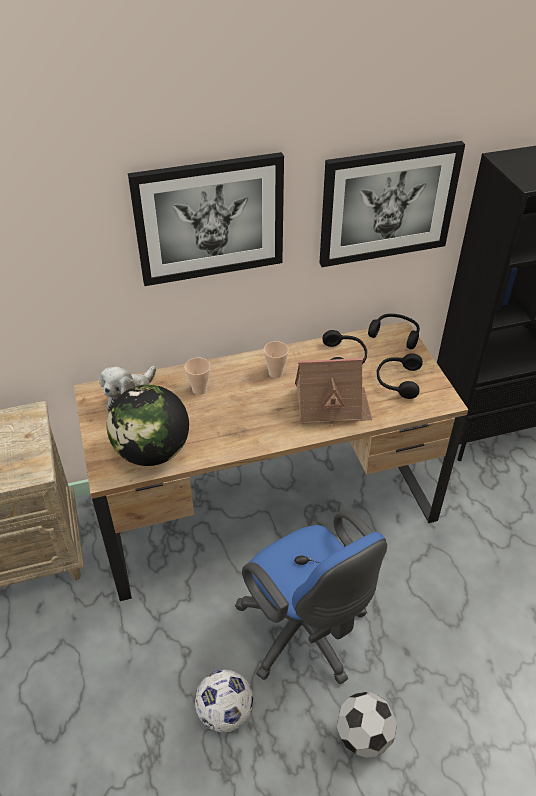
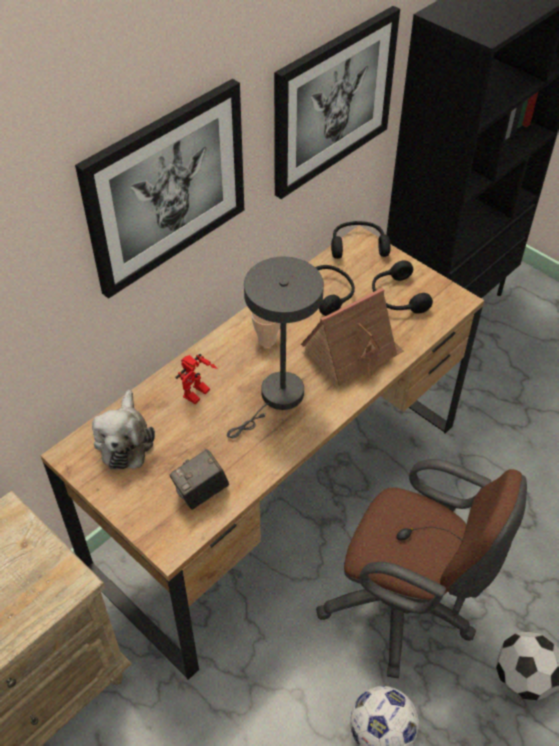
camera: 30 degrees left, 5 degrees up
globe [107,385,189,466] -> camera [170,449,229,510]
cup [185,358,211,395] -> toy robot [175,354,217,404]
blue office chair [235,510,387,684] -> brown office chair [316,459,527,678]
none -> grey table lamp [227,257,324,438]

